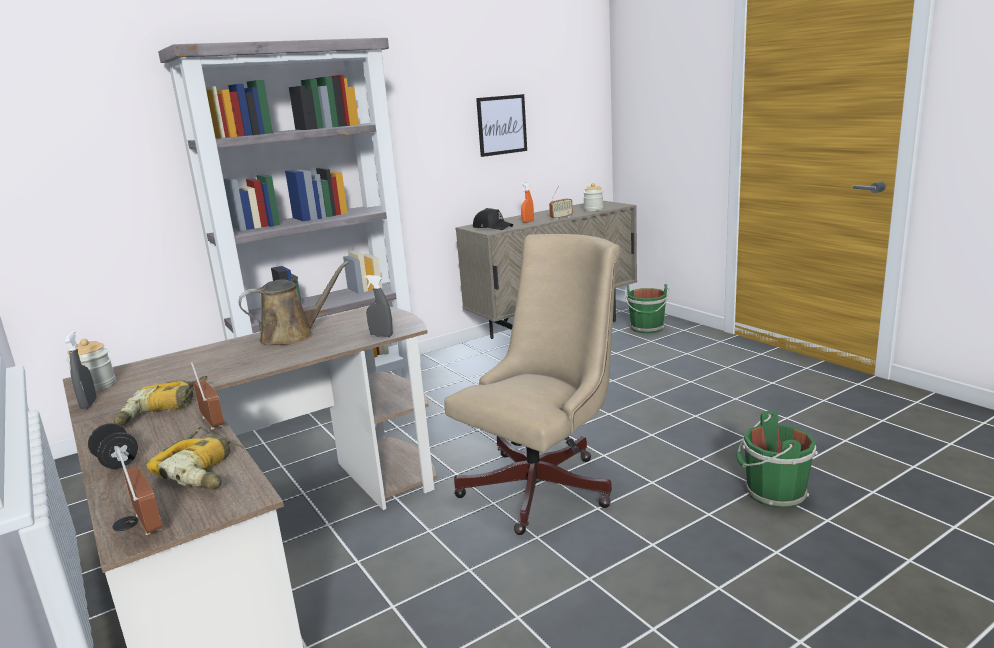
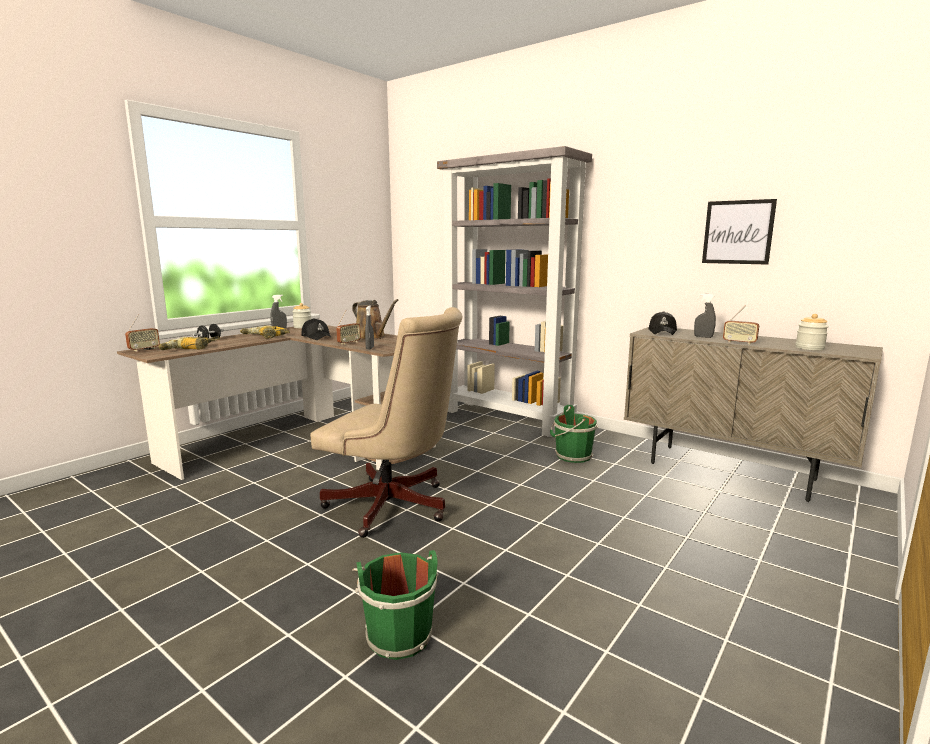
camera: 70 degrees right, 5 degrees down
radio [191,362,224,429] -> radio moved to [336,311,361,345]
orange spray bottle [521,182,534,223] -> grey spray bottle [694,293,716,338]
green bucket [625,284,670,333] -> green bucket moved to [550,405,598,463]
none -> black cap [301,318,331,340]

